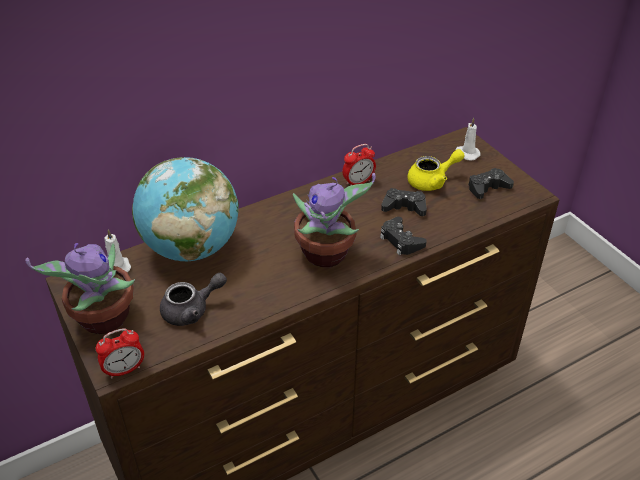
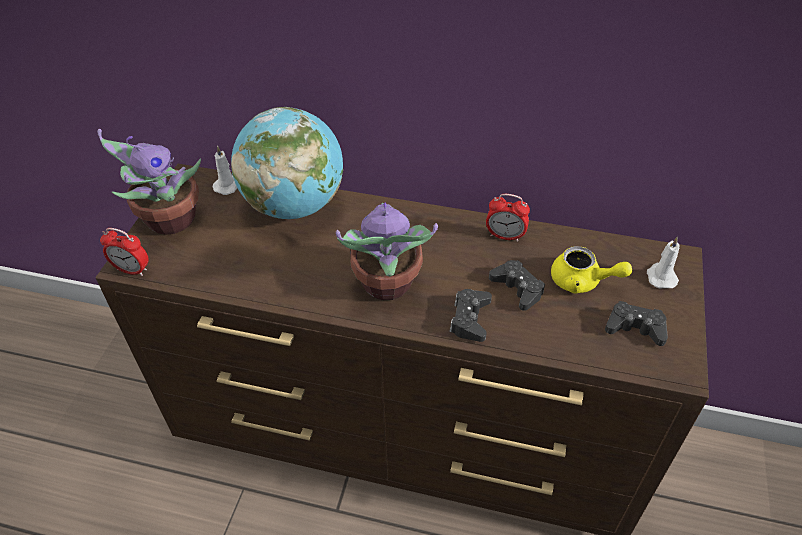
camera: 45 degrees right, 5 degrees up
grey teapot [160,273,227,326] -> none

